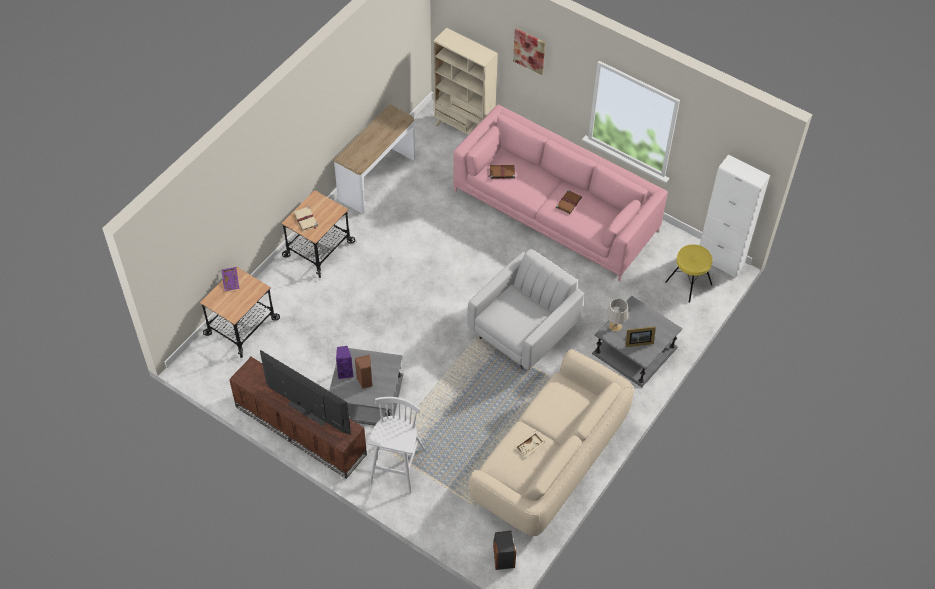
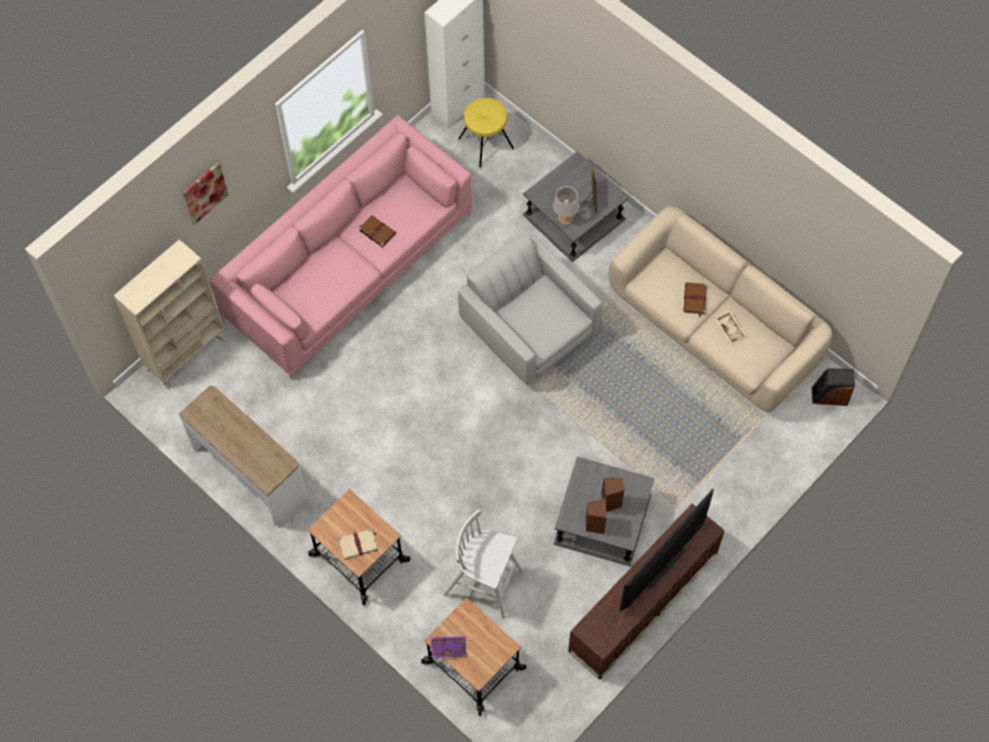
camera: 80 degrees left, 10 degrees up
purple speaker [336,346,354,379] -> brown speaker [585,499,607,534]
white stool [367,397,425,493] -> white stool moved to [443,509,524,619]
brown book [489,165,515,179] -> brown book moved to [683,282,707,316]

